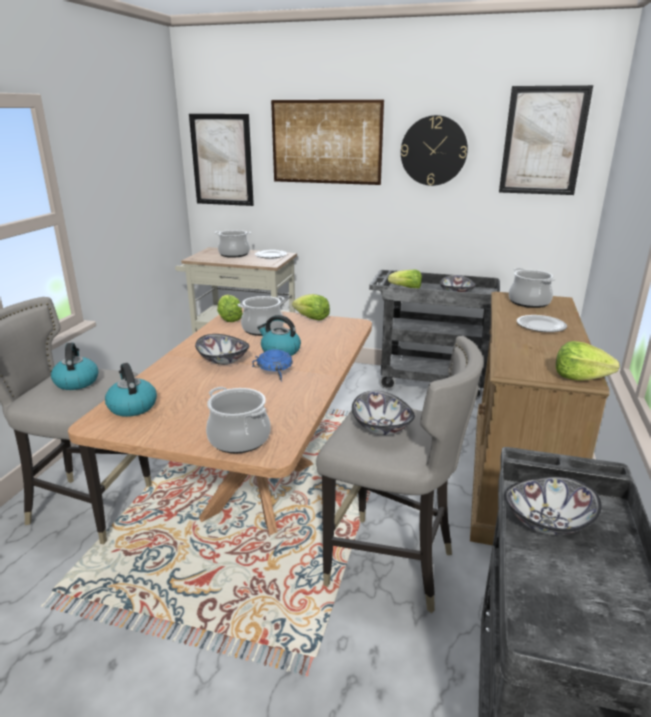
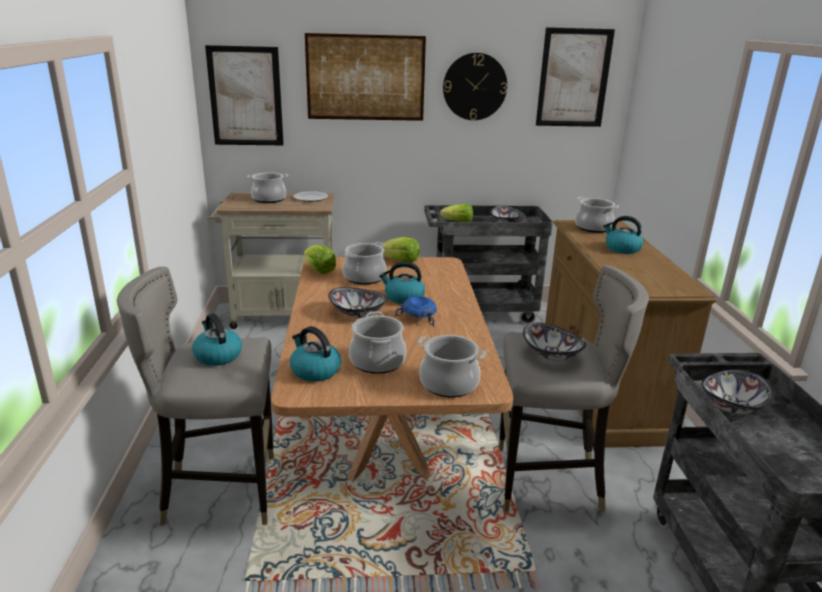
camera: 20 degrees left, 0 degrees up
plate [517,315,567,332] -> kettle [603,216,643,254]
lettuce [556,341,620,381] -> none
none -> cooking pot [349,312,406,374]

